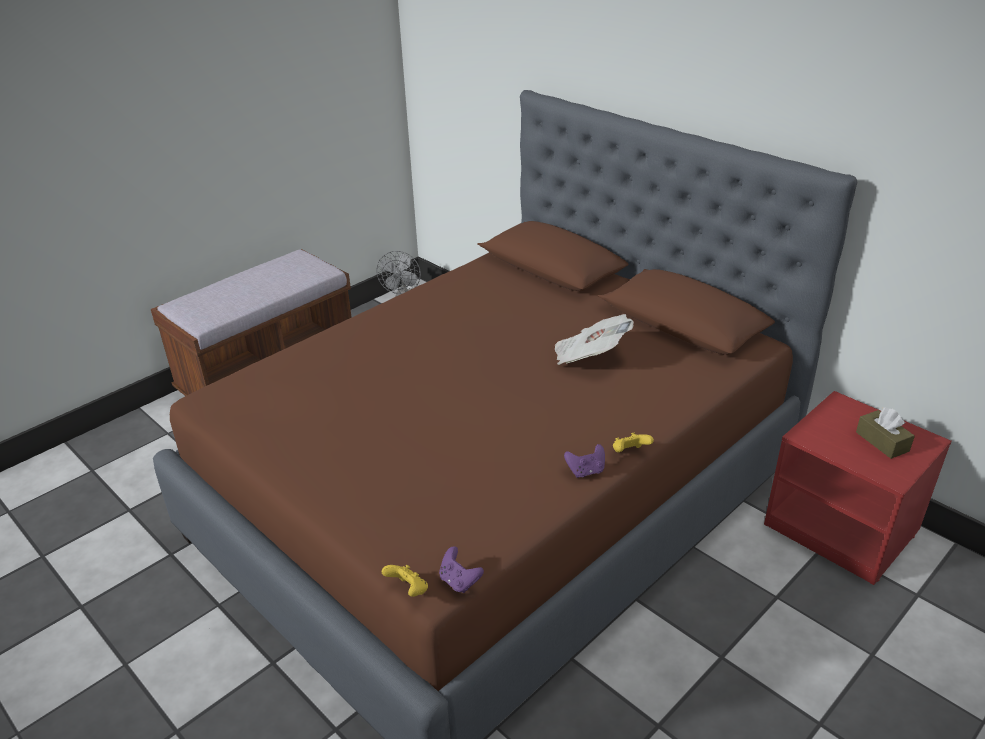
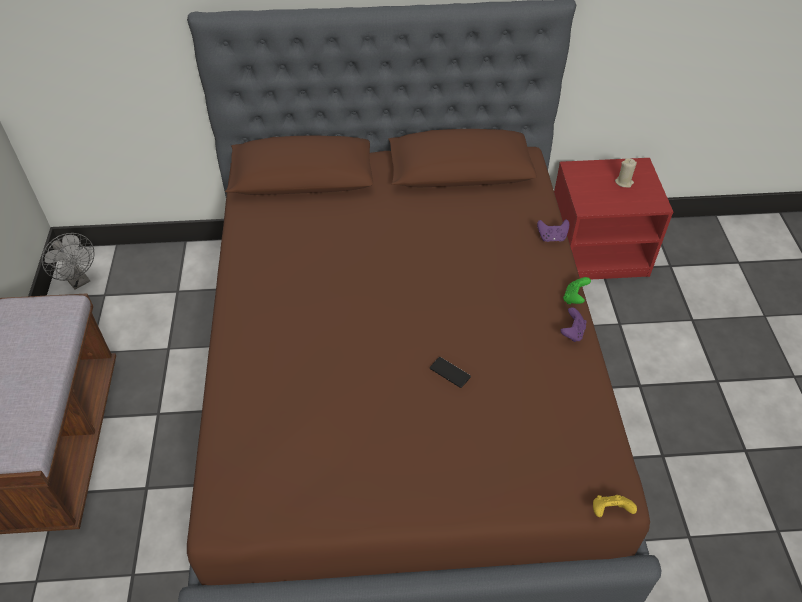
camera: 50 degrees left, 15 degrees up
purple game controller [439,546,484,593] -> purple game controller moved to [537,219,569,242]
newspaper [555,314,634,365] -> none
yellow game controller [613,432,654,453] -> green game controller [563,277,591,304]
brown tissue box [856,407,915,459] -> beige candle [615,158,637,188]
none -> phone [430,357,471,388]

